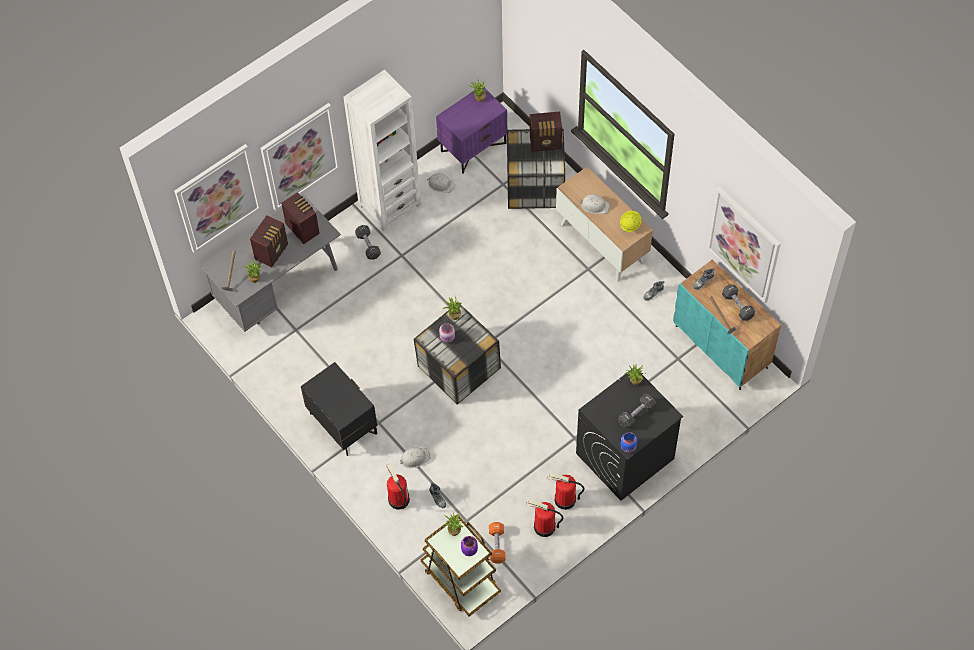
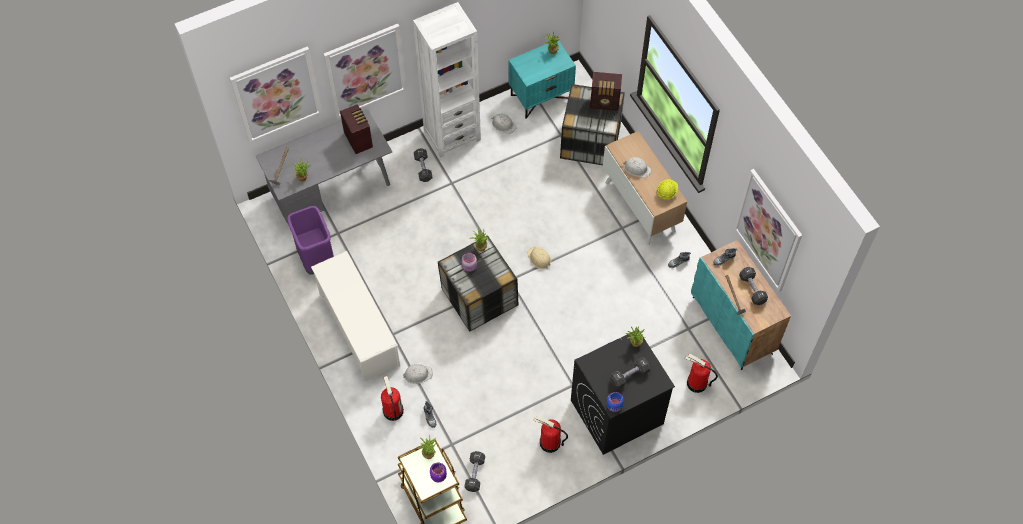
camera: 10 degrees right, 0 degrees up
radio [250,215,288,267] -> none
black nightstand [301,362,377,456] -> white shoe rack [311,251,400,381]
purple nightstand [436,88,507,174] -> turquoise nightstand [509,40,576,119]
orange dumbbell [489,522,506,564] -> black dumbbell [465,451,485,492]
fire extinguisher [526,499,563,537] -> fire extinguisher moved to [685,354,718,393]
none -> purple trash can [287,206,334,274]
none -> beige hard hat [527,246,551,269]

